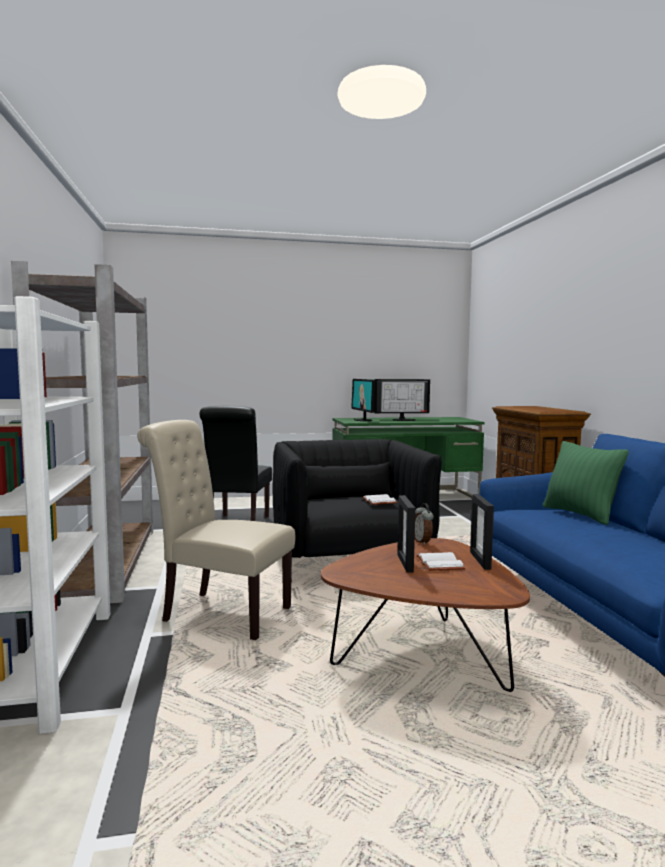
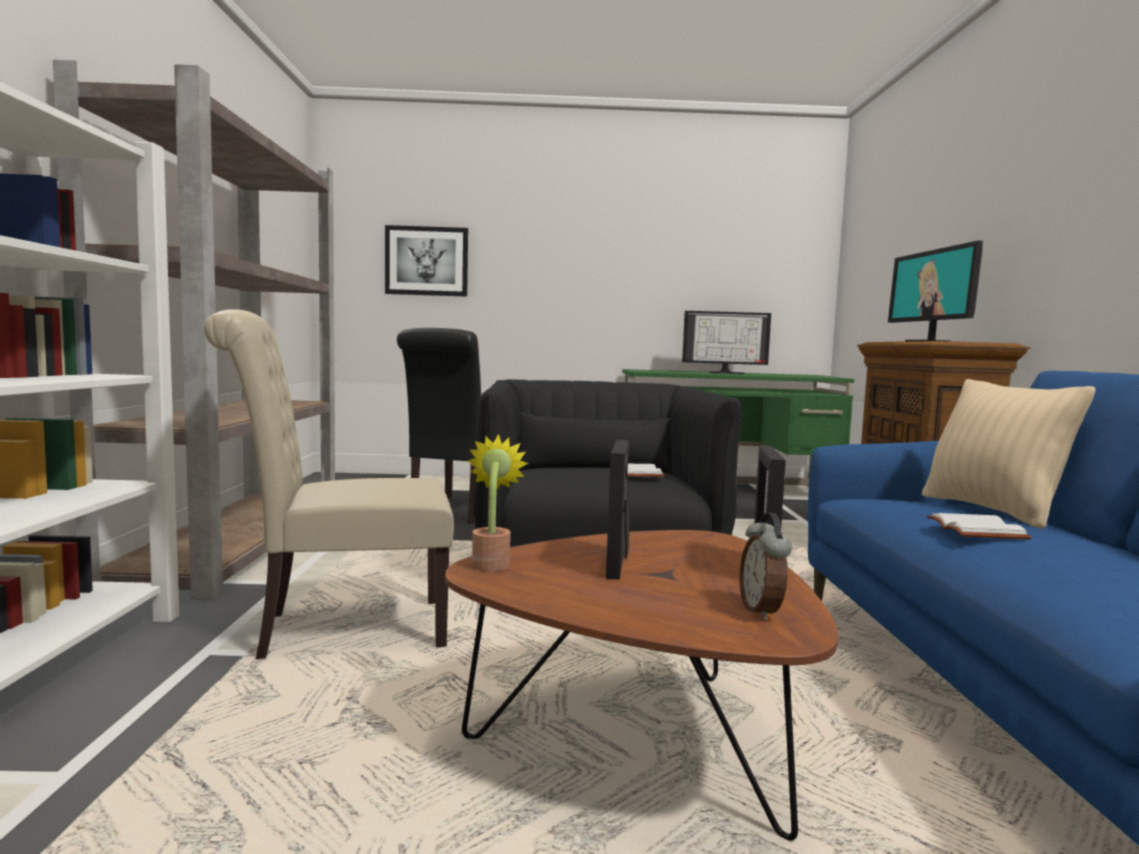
camera: 10 degrees right, 0 degrees up
beige chair [137,420,295,640] -> beige chair turned 45 degrees counterclockwise [204,309,454,659]
monitor [351,379,377,421] -> monitor moved to [888,240,983,341]
alarm clock [415,503,434,545] -> alarm clock moved to [740,512,792,620]
white book [416,552,466,571] -> white book moved to [927,513,1032,539]
green pillow [543,441,629,525] -> beige pillow [922,379,1096,529]
none -> picture [385,225,468,297]
none -> potted plant [468,434,528,571]

